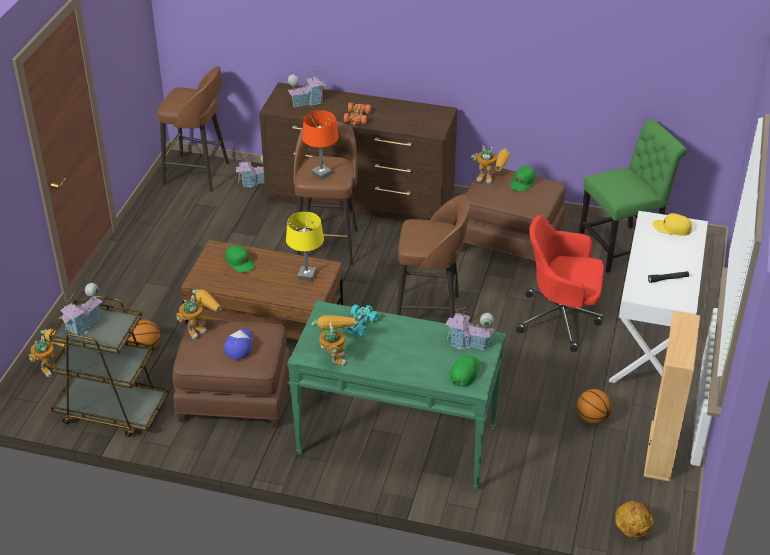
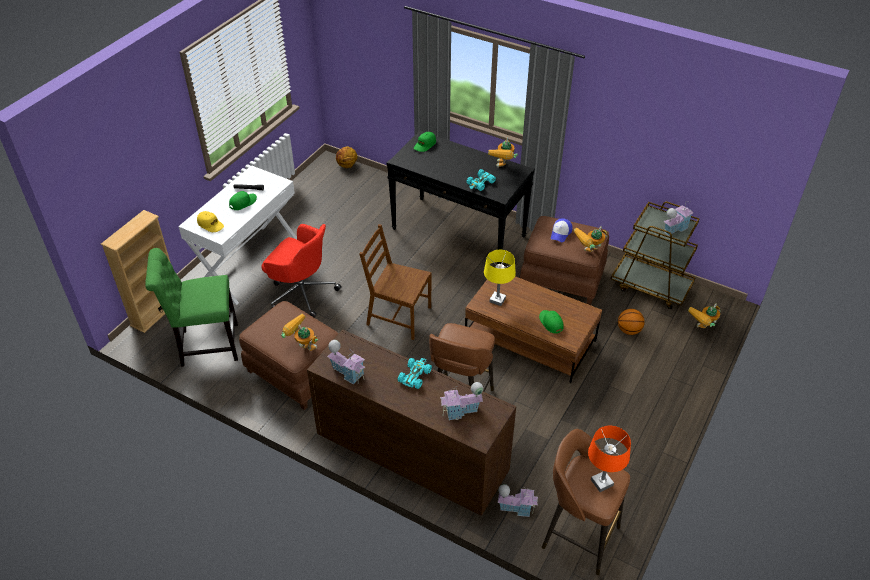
camera: 165 degrees left, 5 degrees up
green console table [287,300,506,490] -> black console table [387,130,535,264]
orange table lamp [302,110,339,180] -> orange table lamp moved to [588,426,631,492]
orange toy car [344,102,371,125] -> turquoise toy car [398,358,432,389]
brown stool [396,195,470,318] -> brown chair [359,224,431,340]
toy house [446,307,495,350] -> toy house moved to [327,340,366,384]
green cap [510,166,535,191] -> green cap moved to [229,191,257,210]
basketball [577,389,612,424] -> none
beige bookcase [644,311,700,482] -> beige bookcase moved to [101,210,171,333]

